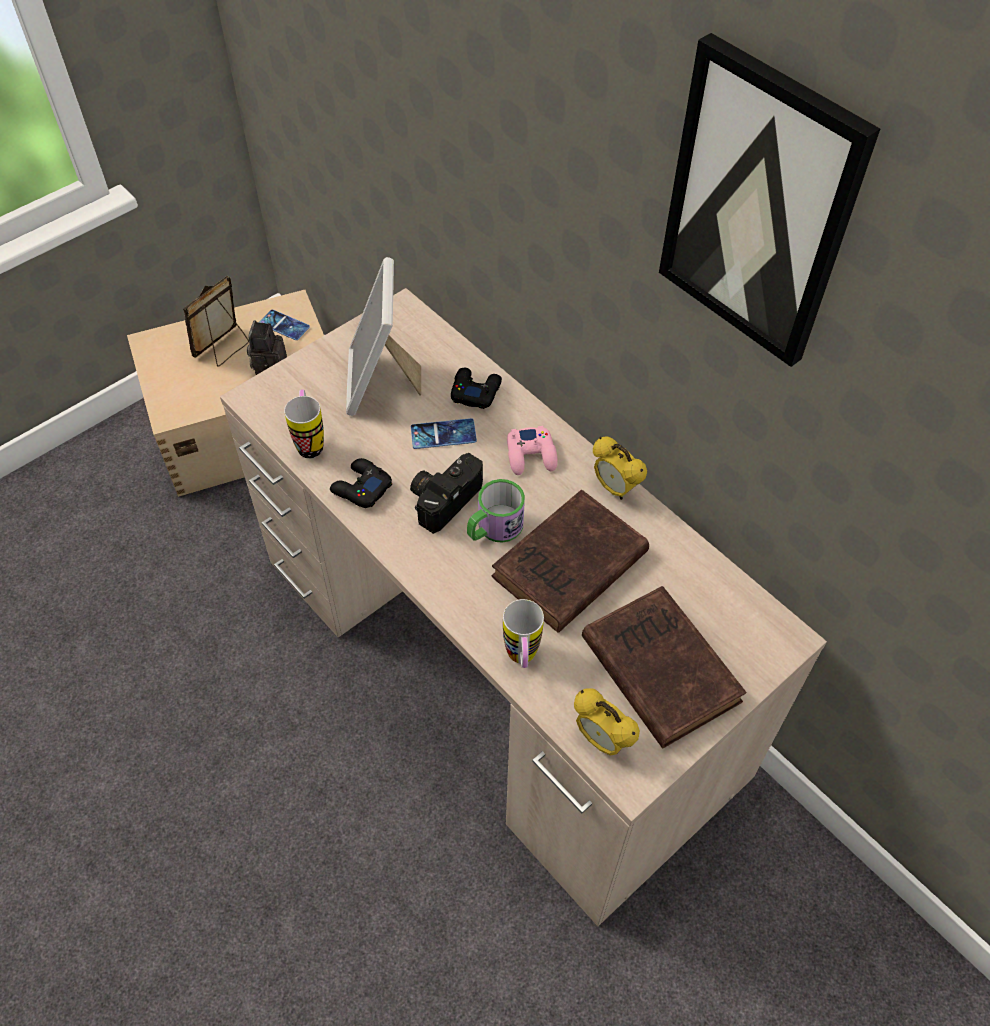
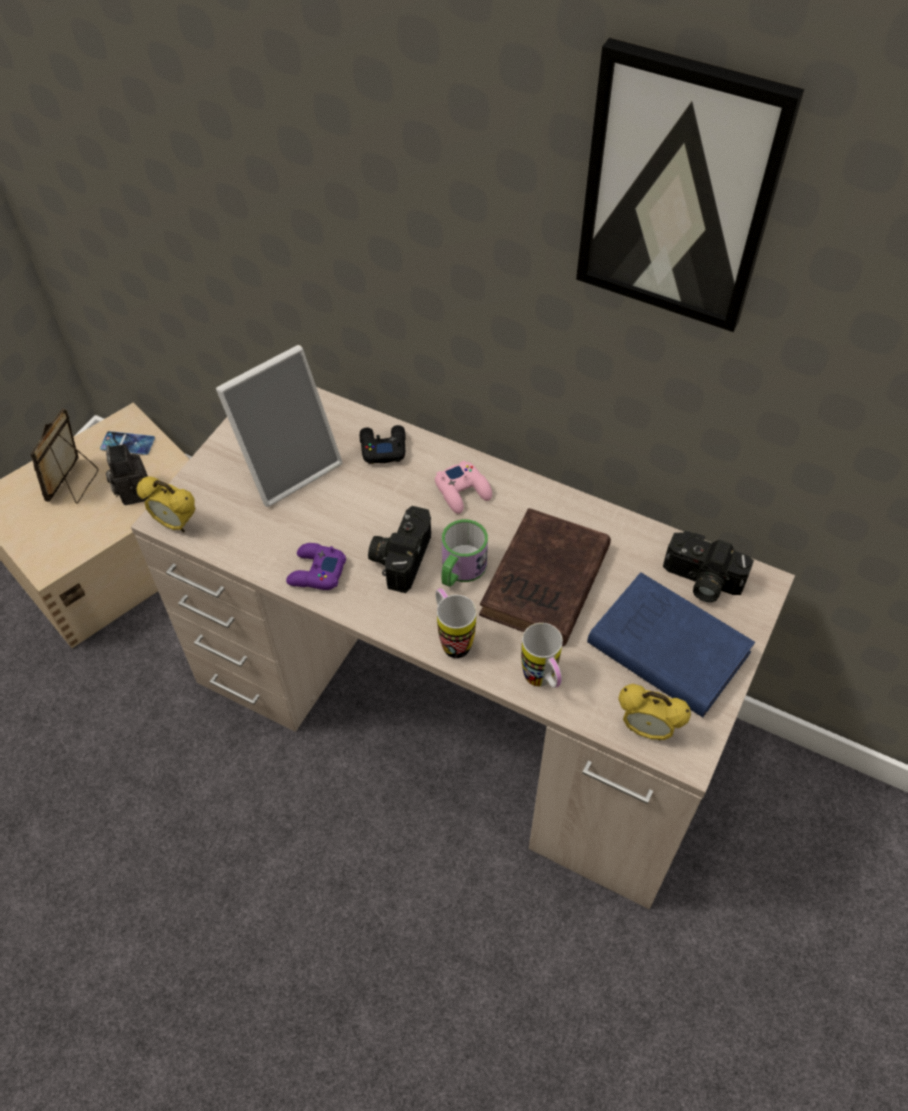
camera: 20 degrees left, 0 degrees up
mug [284,389,324,458] -> mug moved to [435,588,476,658]
black game controller [330,458,392,508] -> purple game controller [286,543,346,590]
picture frame [346,257,421,416] -> picture frame turned 105 degrees counterclockwise [216,345,343,507]
phone [411,418,477,449] -> none
brown book [582,586,747,748] -> blue book [587,573,755,717]
alarm clock [593,437,647,500] -> alarm clock moved to [137,476,196,532]
none -> camera [663,531,754,602]

